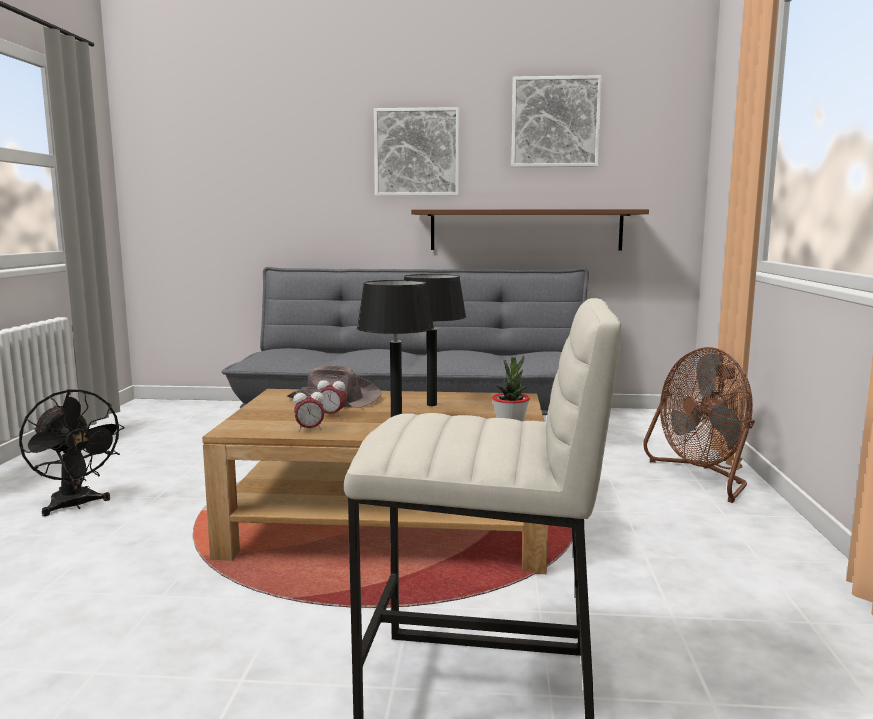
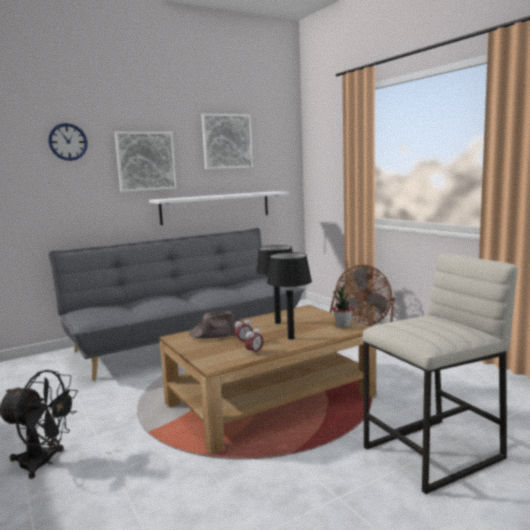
camera: 35 degrees left, 0 degrees up
brown shelf [411,209,649,251] -> white shelf [149,191,289,225]
none -> wall clock [49,123,87,161]

